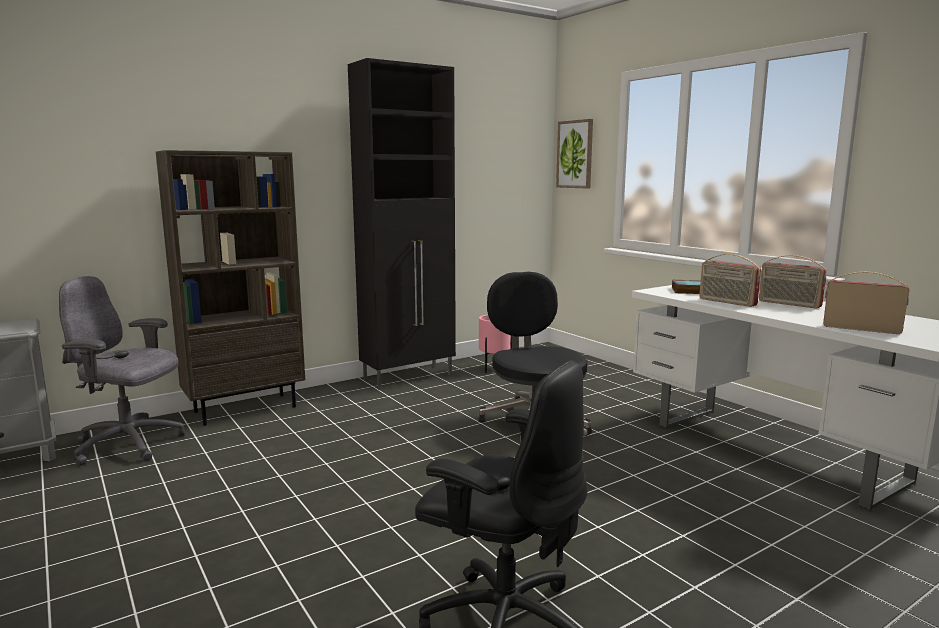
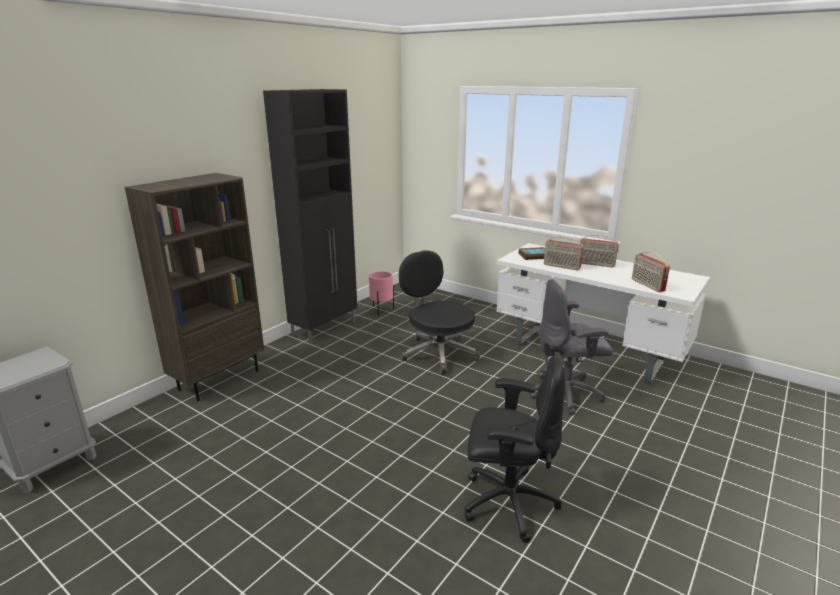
camera: 20 degrees left, 10 degrees up
grey office chair [59,276,185,466] -> grey office chair moved to [530,279,613,415]
picture [556,119,593,189] -> none
radio [823,272,909,334] -> radio turned 120 degrees counterclockwise [632,252,670,292]

